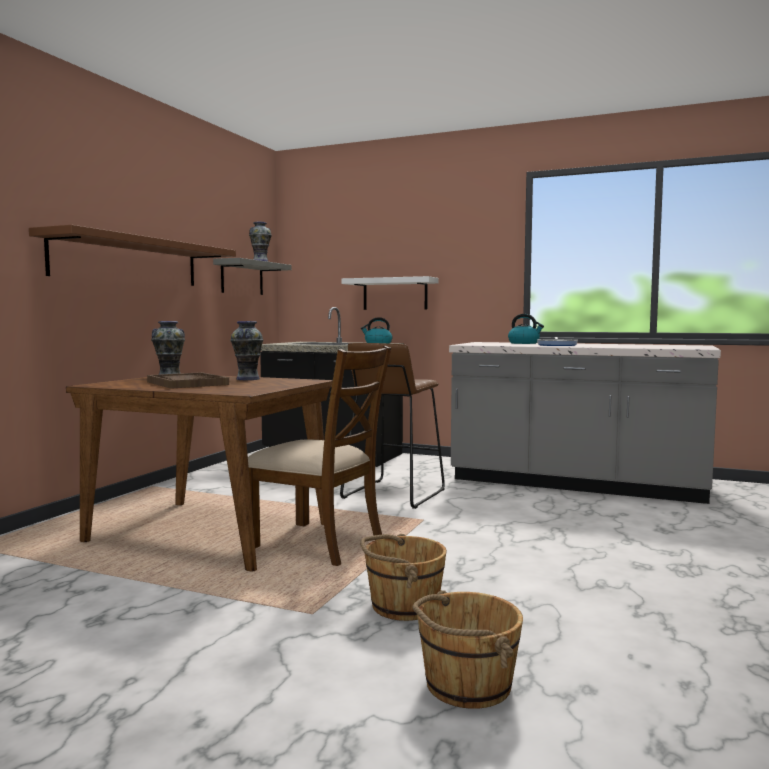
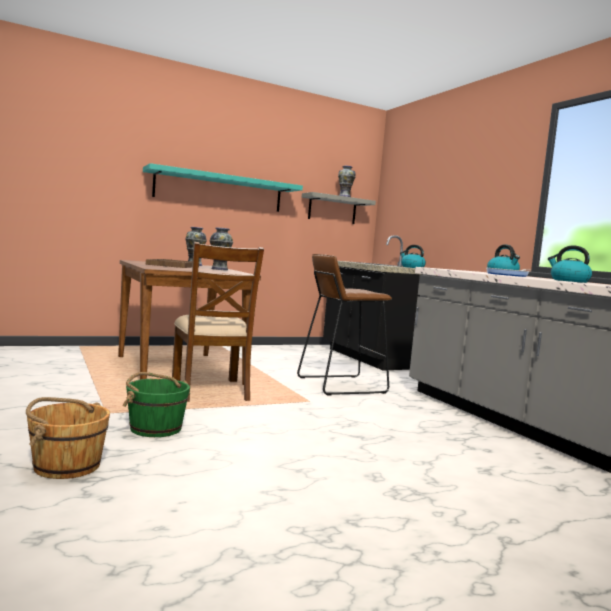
camera: 40 degrees right, 0 degrees up
brown shelf [29,225,236,286] -> turquoise shelf [143,163,303,212]
white shelf [341,276,439,310] -> none
brown bucket [360,534,447,621] -> green bucket [123,372,190,437]
none -> kettle [548,246,592,283]

